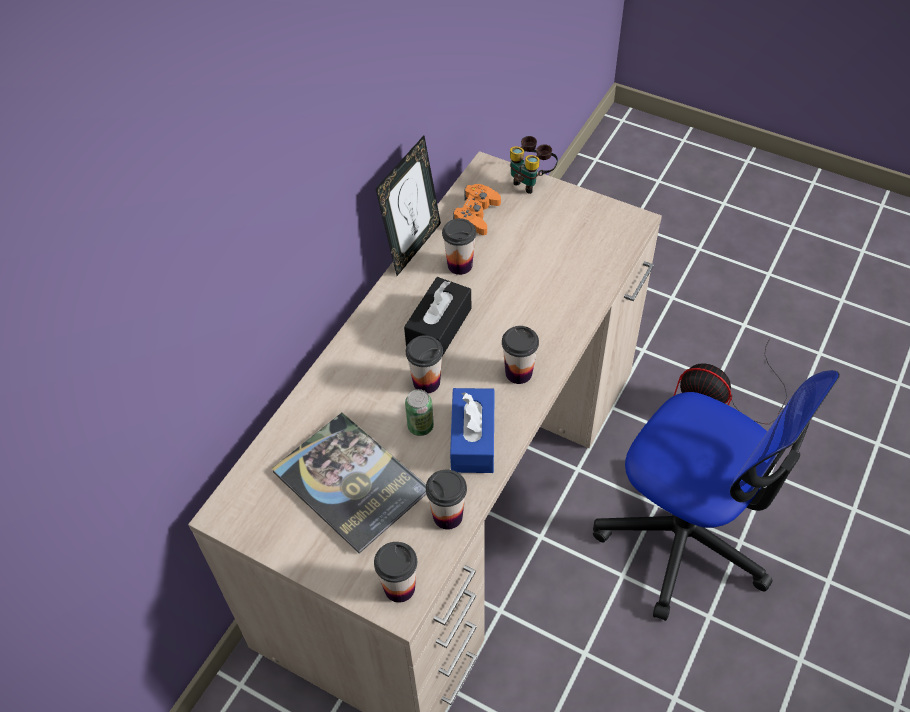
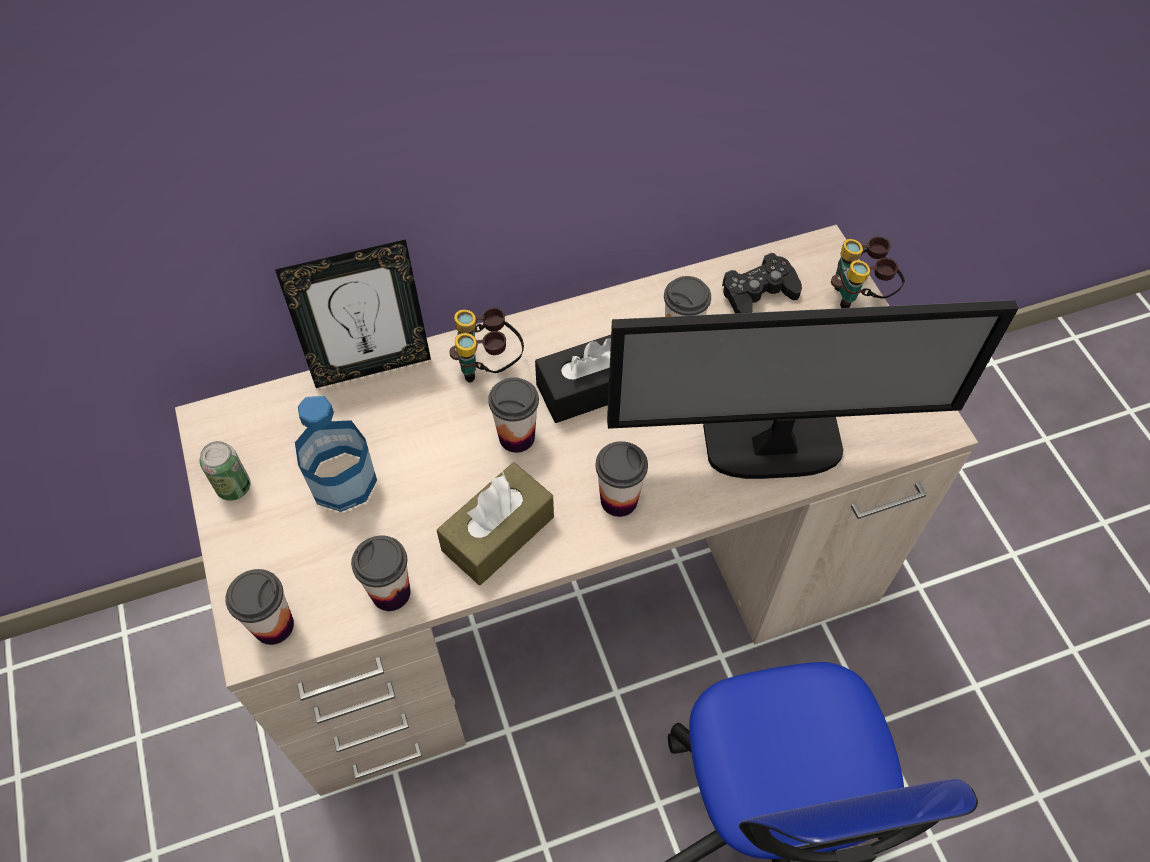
camera: 40 degrees right, 5 degrees up
book [272,413,426,553] -> bottle [295,396,377,512]
picture frame [376,136,441,276] -> picture frame moved to [275,239,431,388]
can [405,389,434,436] -> can moved to [200,441,251,501]
blue tissue box [450,388,495,473] -> brown tissue box [437,462,554,585]
orange game controller [453,184,501,235] -> black game controller [722,253,802,313]
fan [674,339,787,424] -> none
none -> binoculars [449,308,524,382]
none -> monitor [607,300,1019,479]

